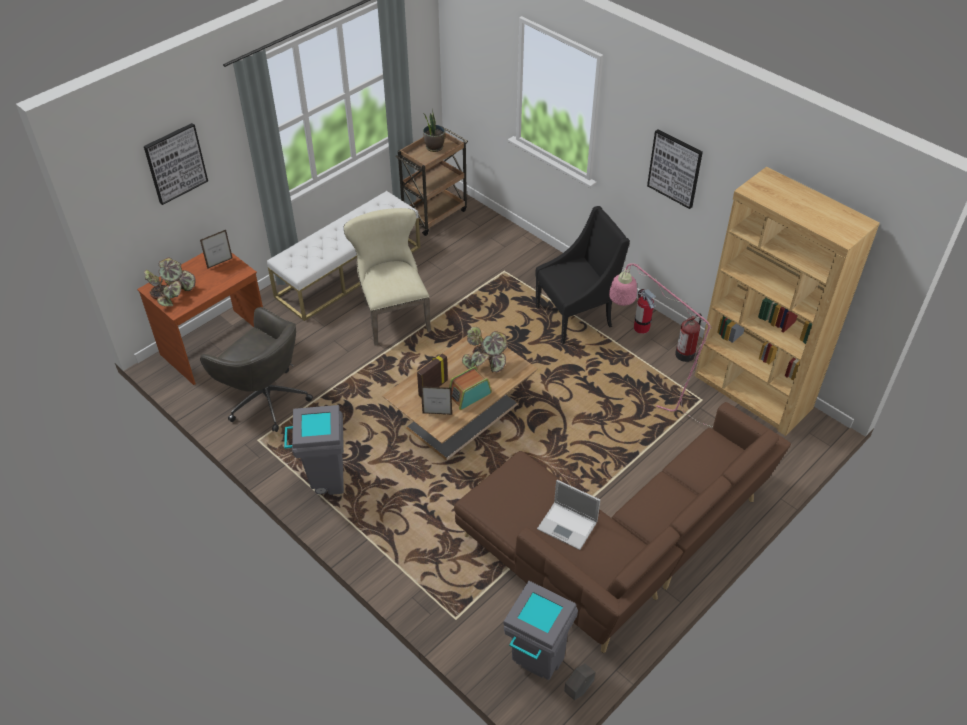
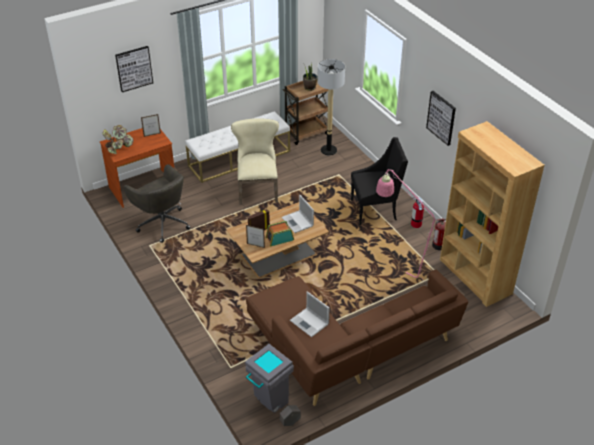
camera: 15 degrees right, 5 degrees down
grey trash can [284,405,344,495] -> none
potted plant [462,327,508,373] -> laptop [282,195,314,233]
none -> floor lamp [317,59,345,155]

